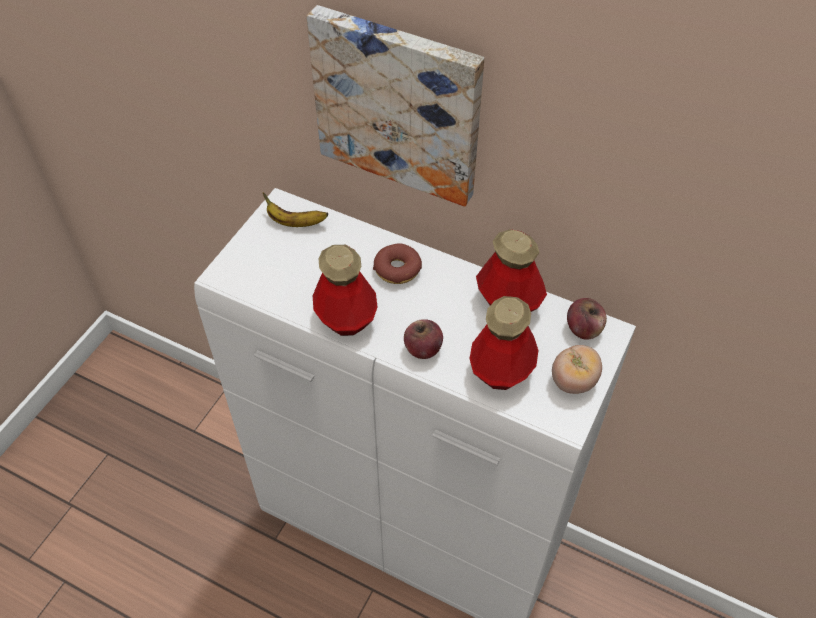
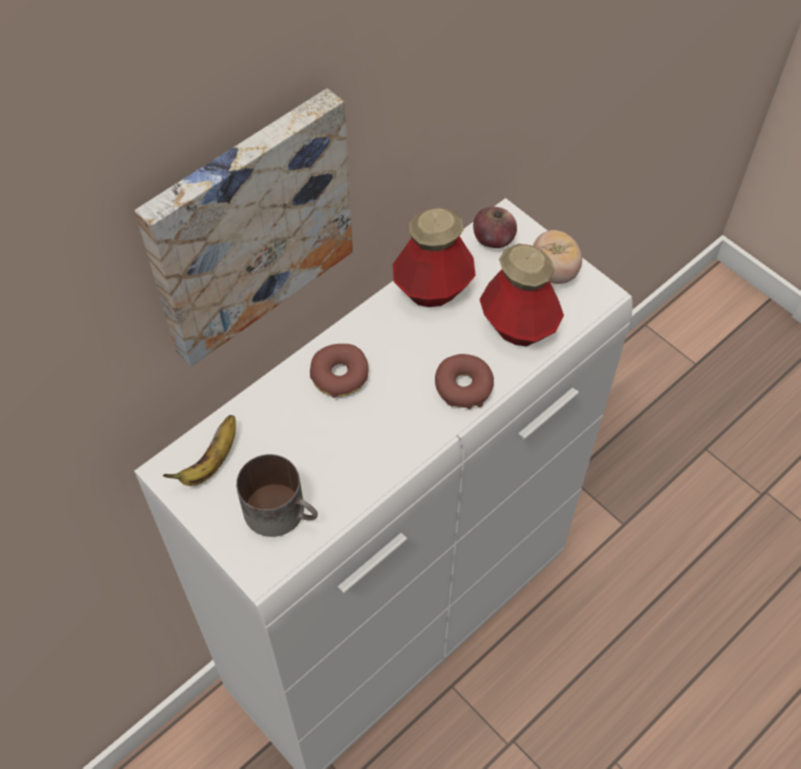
camera: 70 degrees left, 5 degrees up
bottle [313,245,377,336] -> none
apple [404,319,443,359] -> donut [435,354,494,409]
none -> mug [236,454,318,537]

